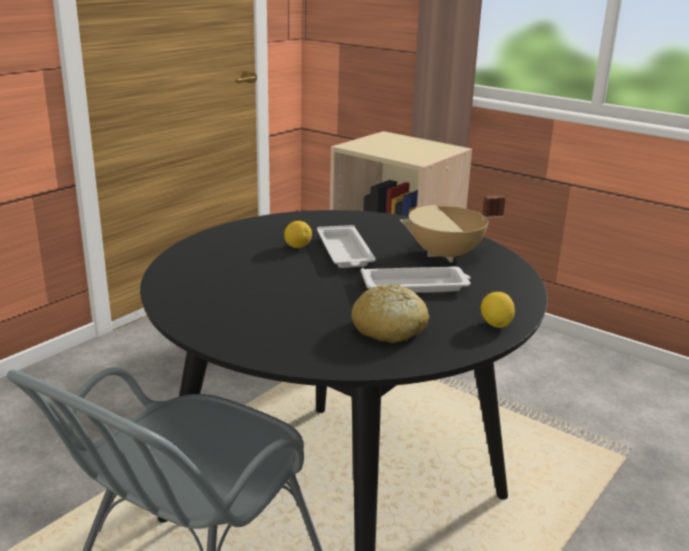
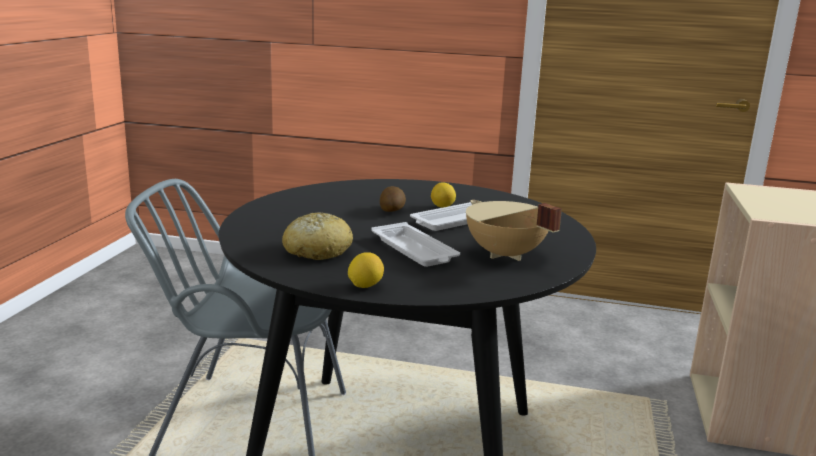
camera: 65 degrees right, 5 degrees down
none -> potato [380,186,406,212]

